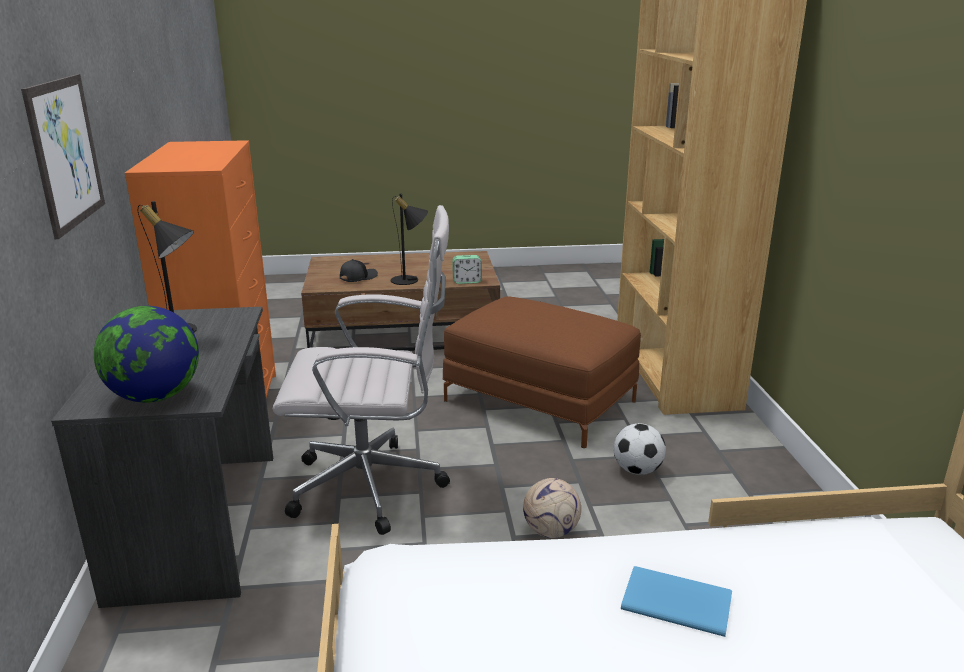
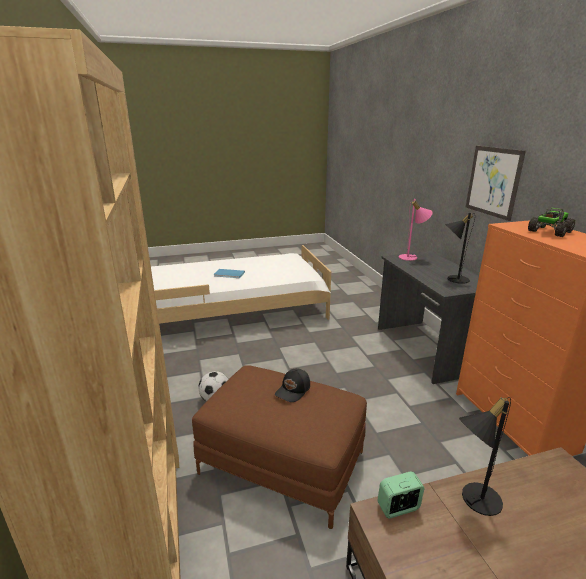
camera: 170 degrees right, 0 degrees up
globe [94,306,199,403] -> pink table lamp [399,199,433,261]
white office chair [273,205,450,535] -> none
black cap [340,259,378,282] -> black cap moved to [275,368,310,402]
football [523,478,581,538] -> none
none -> toy truck [528,207,575,237]

